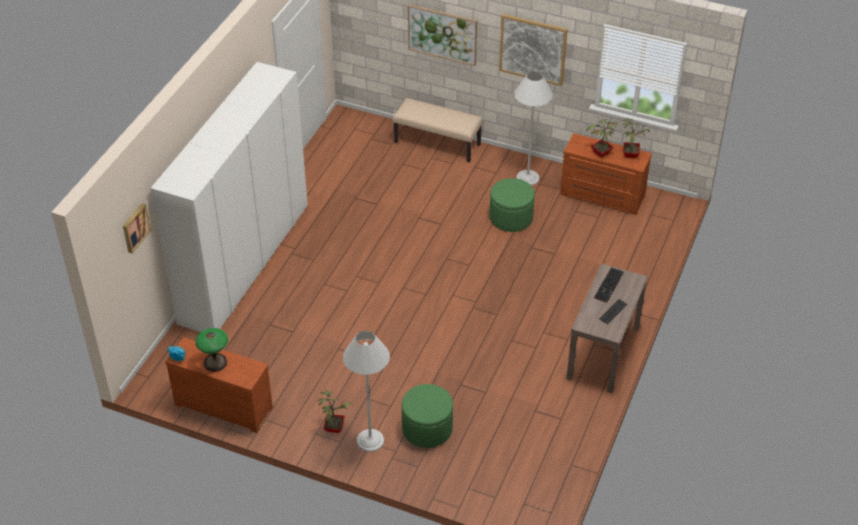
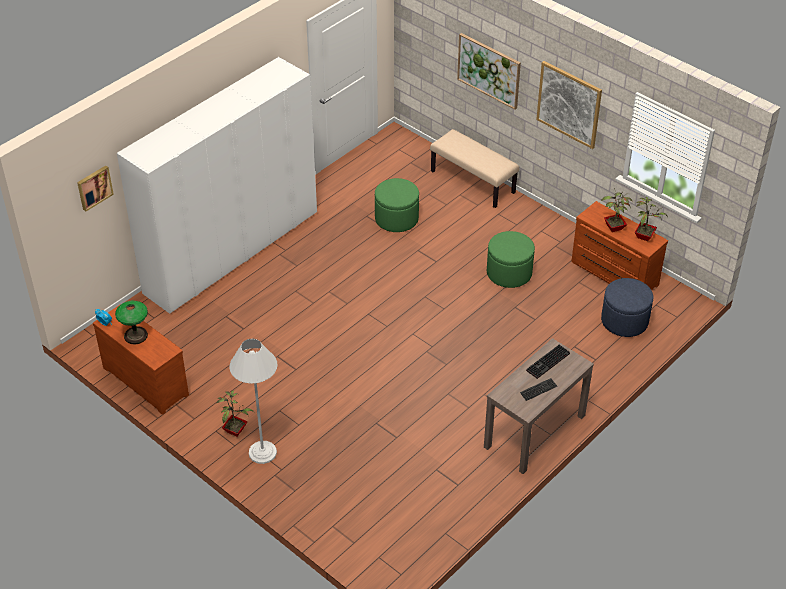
camera: 20 degrees right, 0 degrees up
green ottoman [402,384,453,448] -> green ottoman moved to [375,178,419,232]
white floor lamp [514,71,553,186] -> none
none -> blue ottoman [601,278,653,337]

